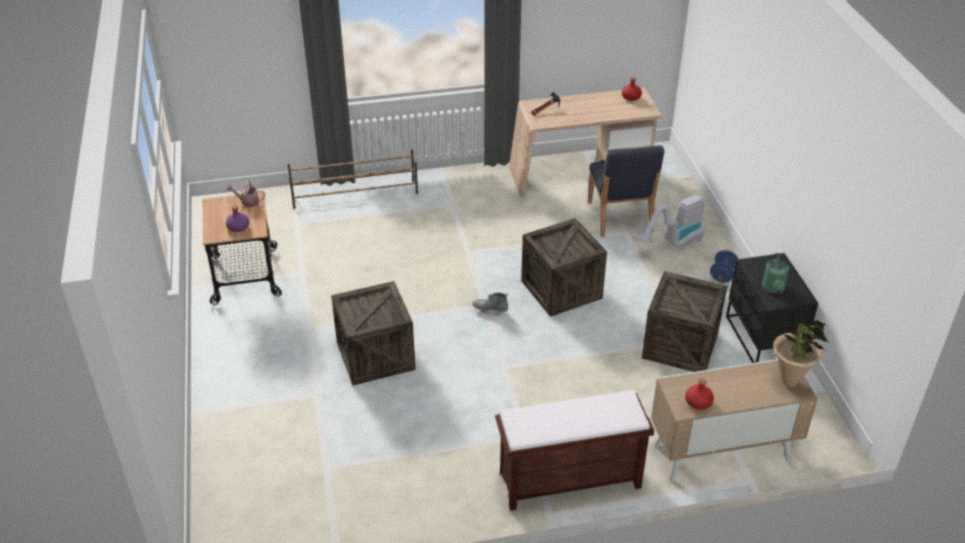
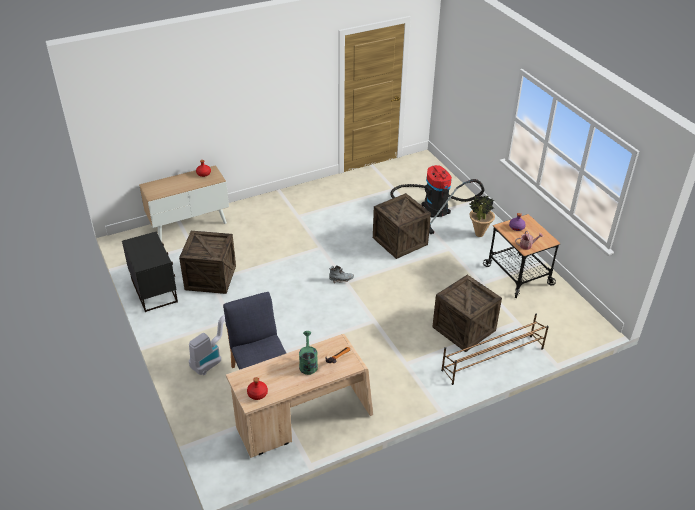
camera: 165 degrees right, 0 degrees up
brown bench [495,390,654,511] -> none
crate [521,218,607,317] -> crate moved to [432,275,502,352]
blue dumbbell [710,250,738,282] -> none
green watering can [762,253,789,294] -> green watering can moved to [299,331,318,375]
potted plant [773,313,830,387] -> potted plant moved to [469,195,495,237]
none -> vacuum cleaner [390,165,484,234]

